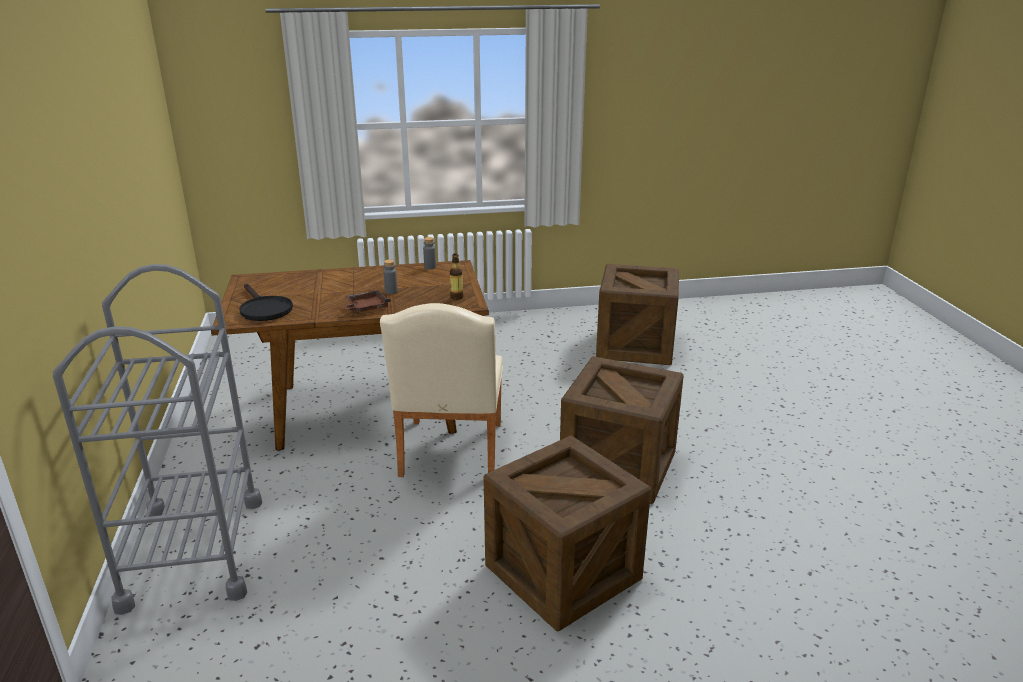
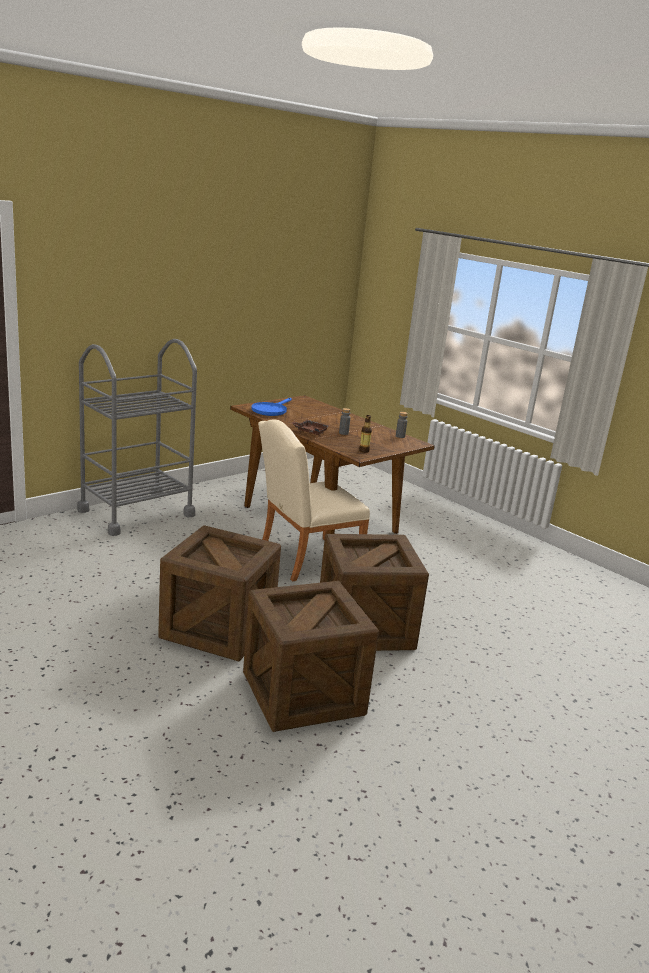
camera: 55 degrees right, 5 degrees down
black frying pan [239,284,293,321] -> blue frying pan [251,398,292,416]
crate [596,264,679,365] -> crate moved to [243,581,379,732]

